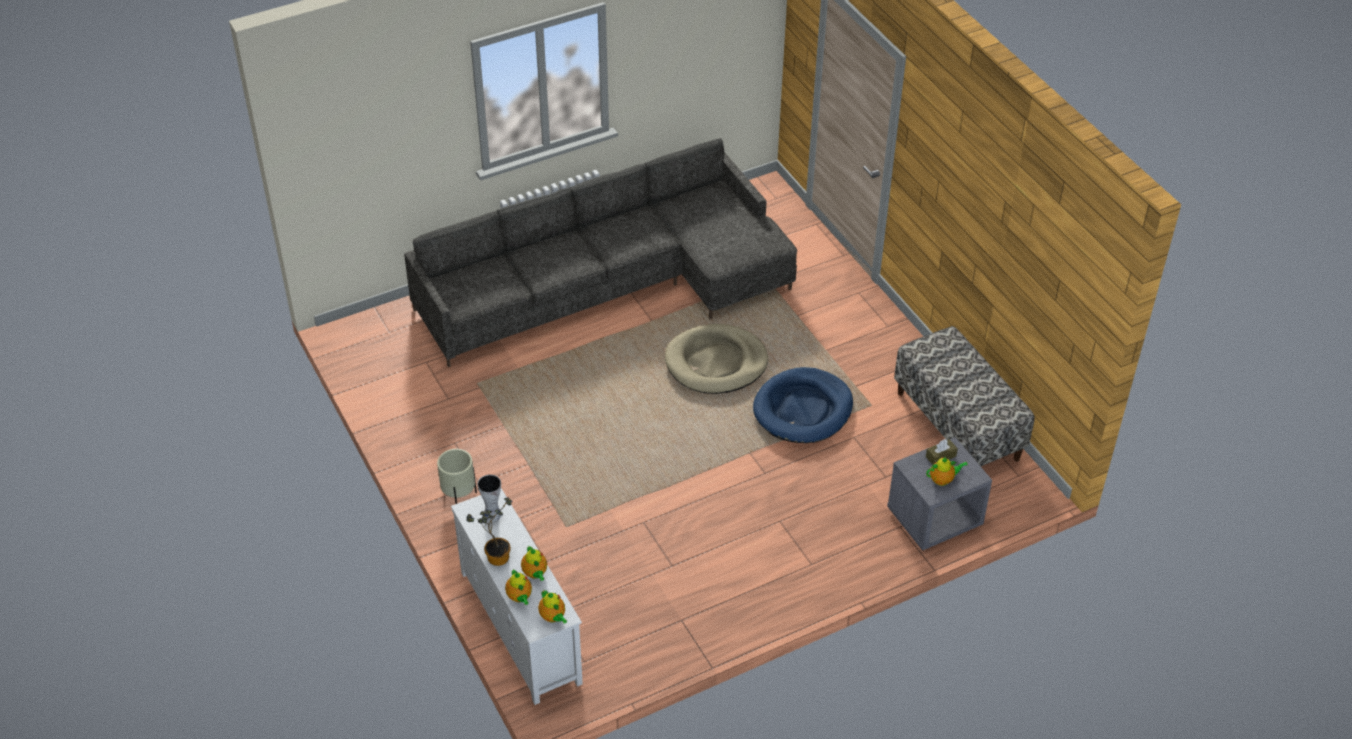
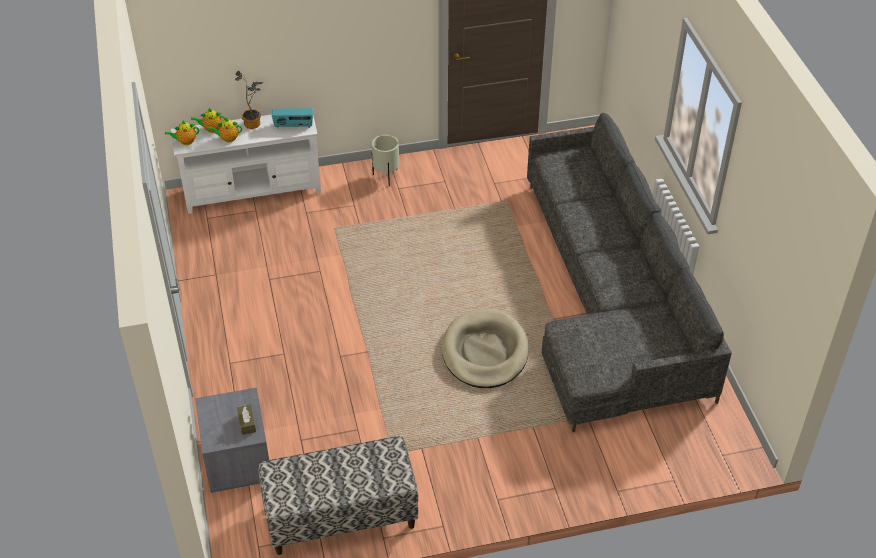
camera: 105 degrees right, 0 degrees up
vase [477,474,502,522] -> radio [272,108,313,128]
blue dog bed [753,367,853,443] -> none
teapot [926,457,968,486] -> none

